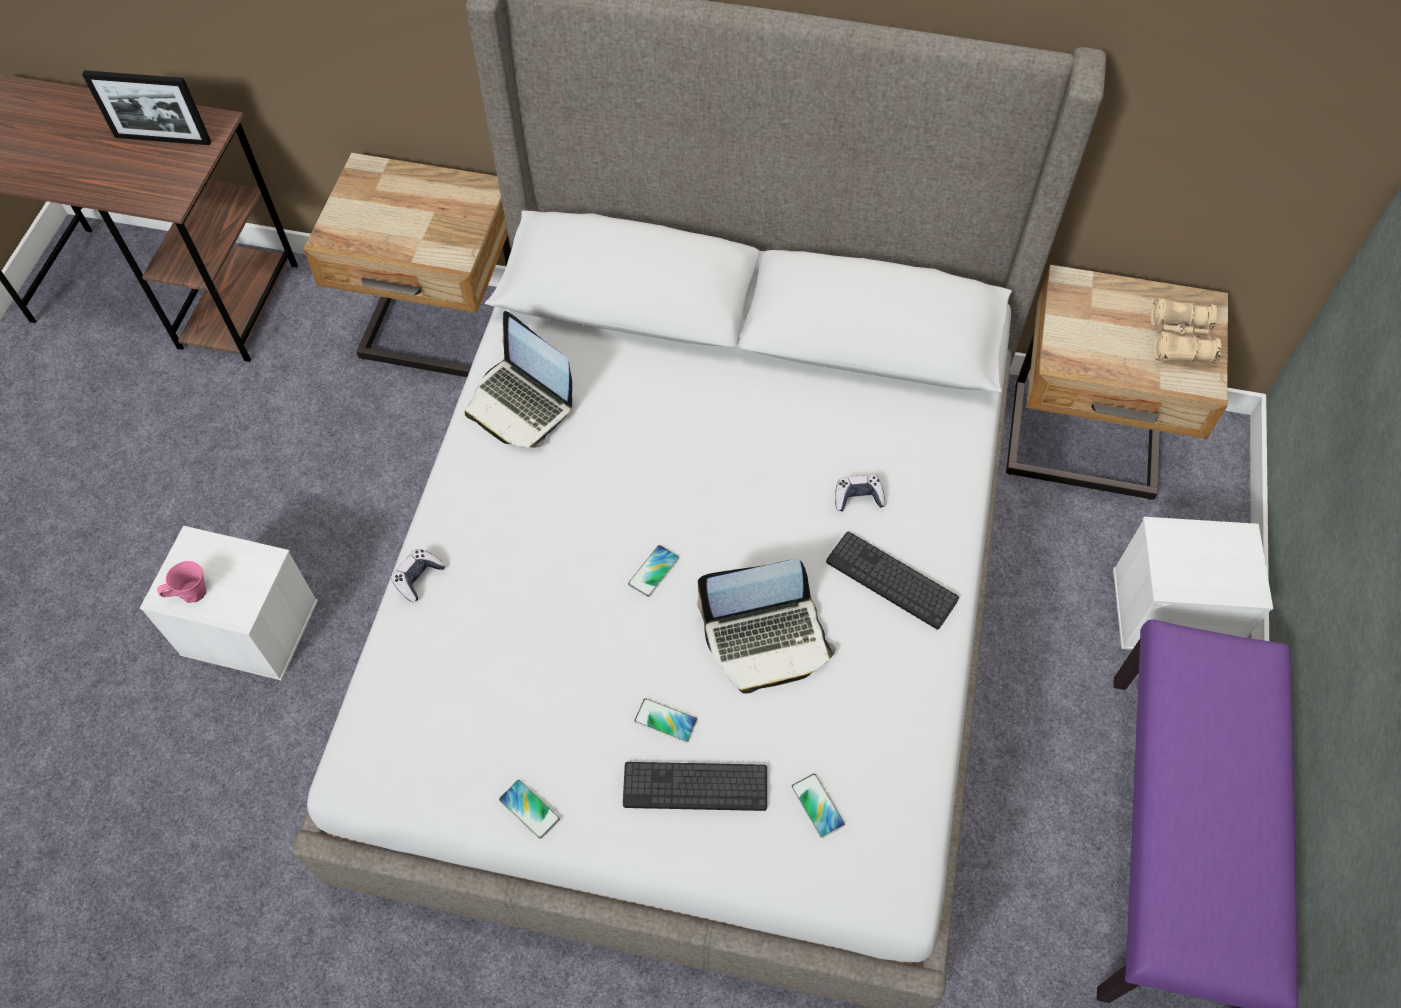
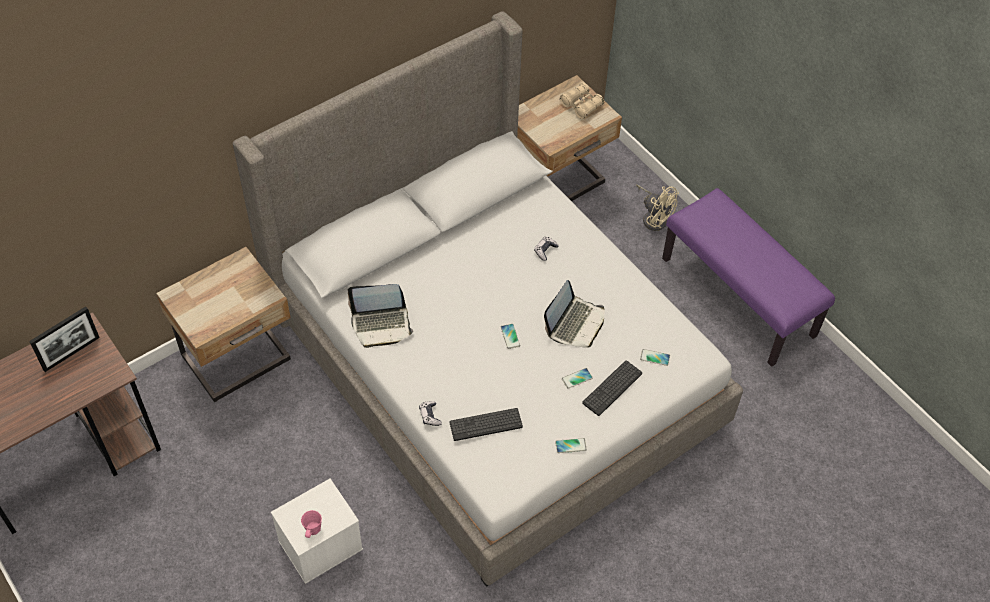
camera: 50 degrees left, 5 degrees down
keyboard [826,531,959,629] -> keyboard moved to [450,408,523,441]
white storage box [1113,517,1273,650] -> beige fan [636,184,679,231]

